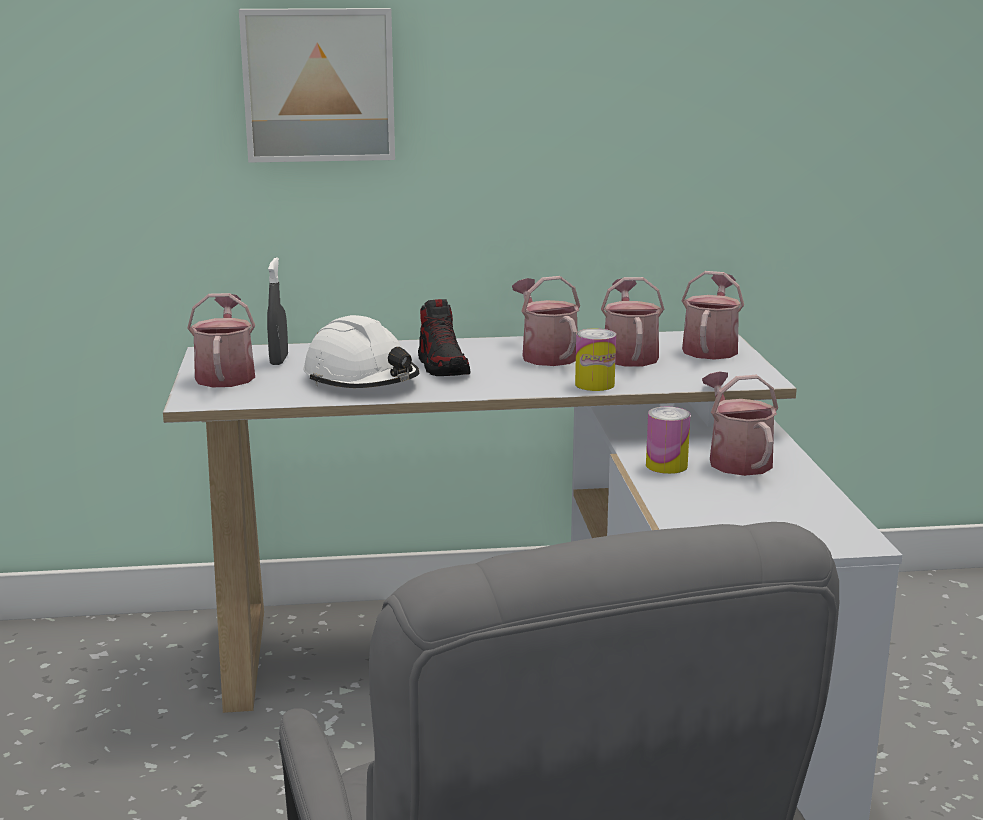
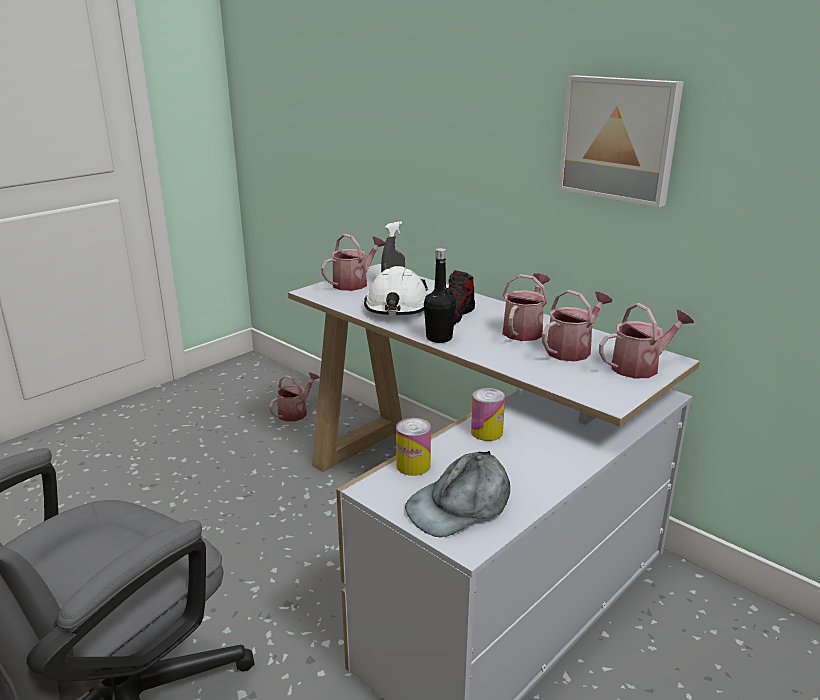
camera: 50 degrees right, 5 degrees up
picture [239,8,395,163] -> picture moved to [558,75,684,207]
can [575,328,616,391] -> can moved to [396,418,431,476]
watering can [702,372,778,476] -> watering can moved to [269,372,320,422]
none -> grey cap [405,451,510,537]
none -> black bottle [424,248,456,343]

